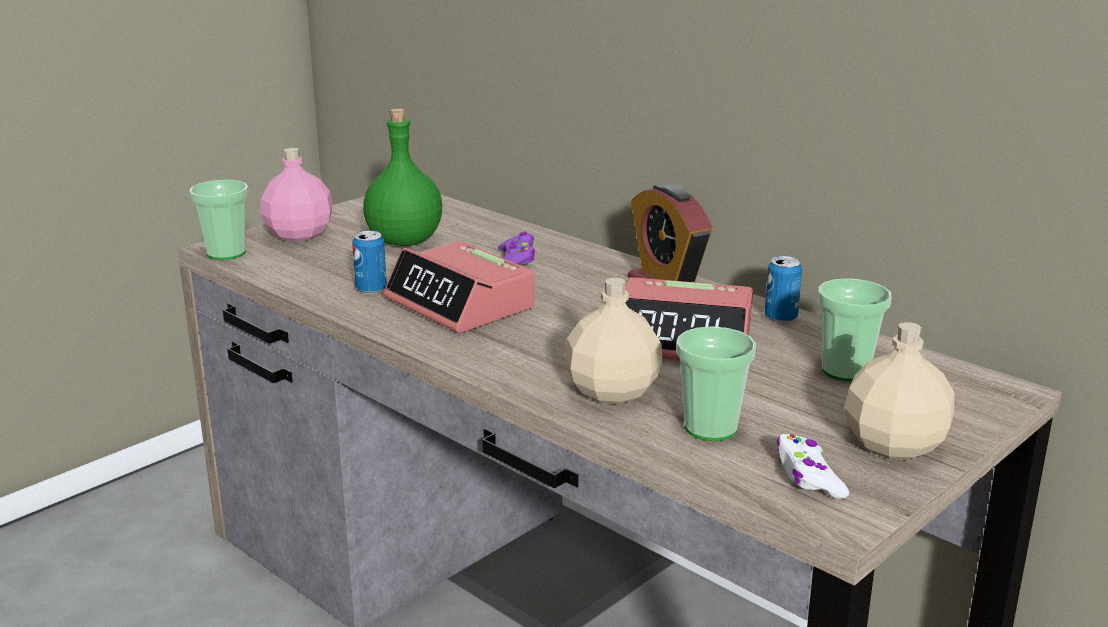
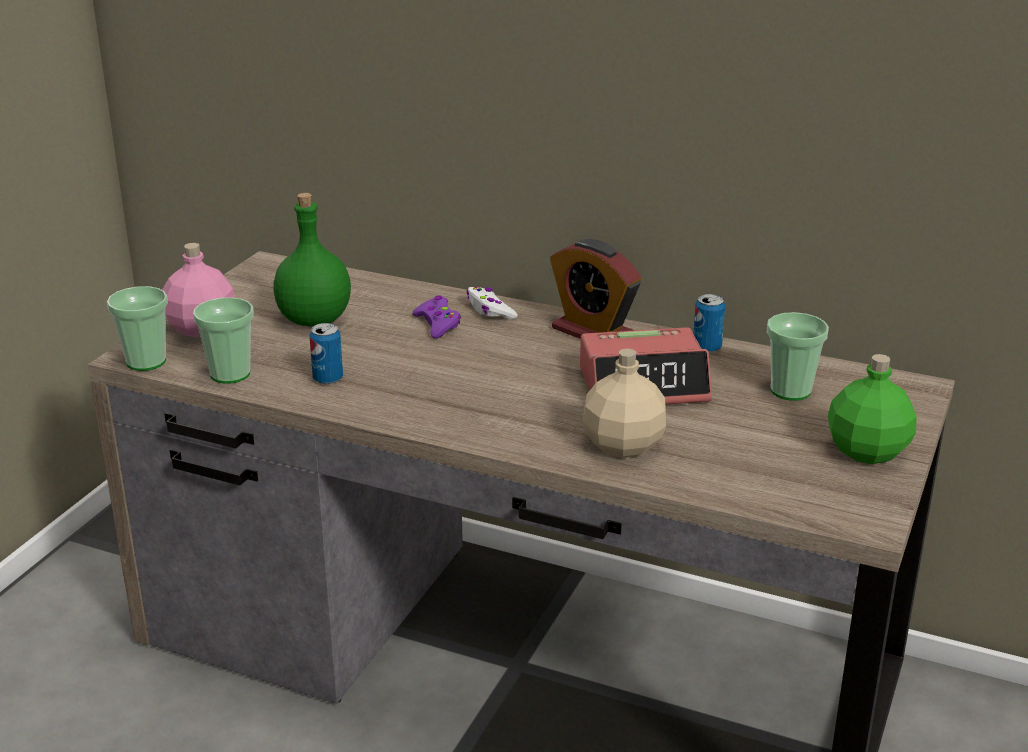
camera: 20 degrees left, 5 degrees up
alarm clock [384,241,535,333] -> none
cup [676,326,756,441] -> cup moved to [193,297,254,384]
white game controller [777,434,849,499] -> white game controller moved to [467,287,518,320]
beige bottle [844,322,954,460] -> green bottle [828,354,917,464]

